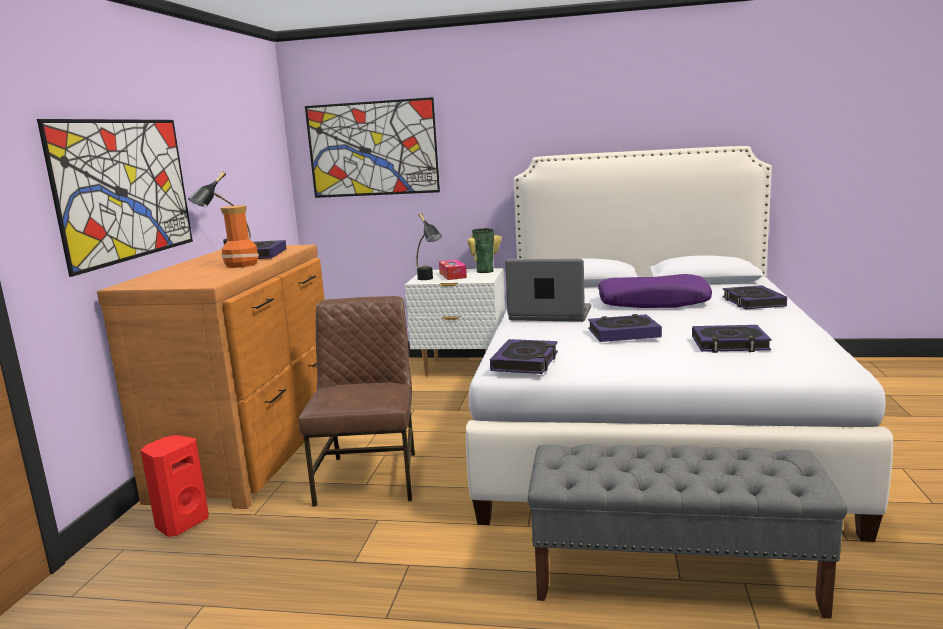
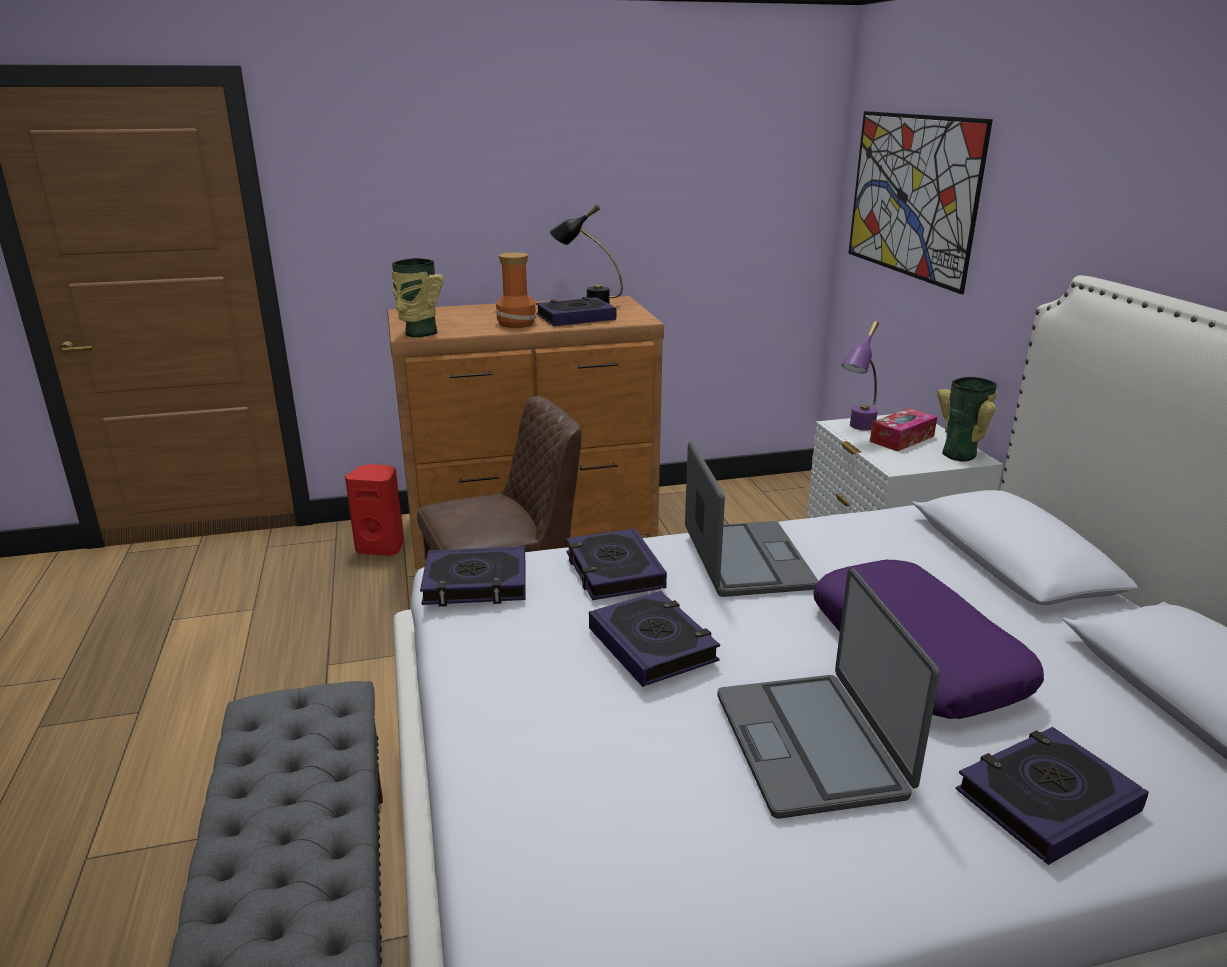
camera: 65 degrees right, 10 degrees up
picture [37,119,193,277] -> none
black table lamp [416,213,442,280] -> purple table lamp [841,321,879,430]
book [692,325,772,353] -> book moved to [566,528,667,600]
none -> vase [391,258,444,337]
none -> laptop [717,568,940,819]

